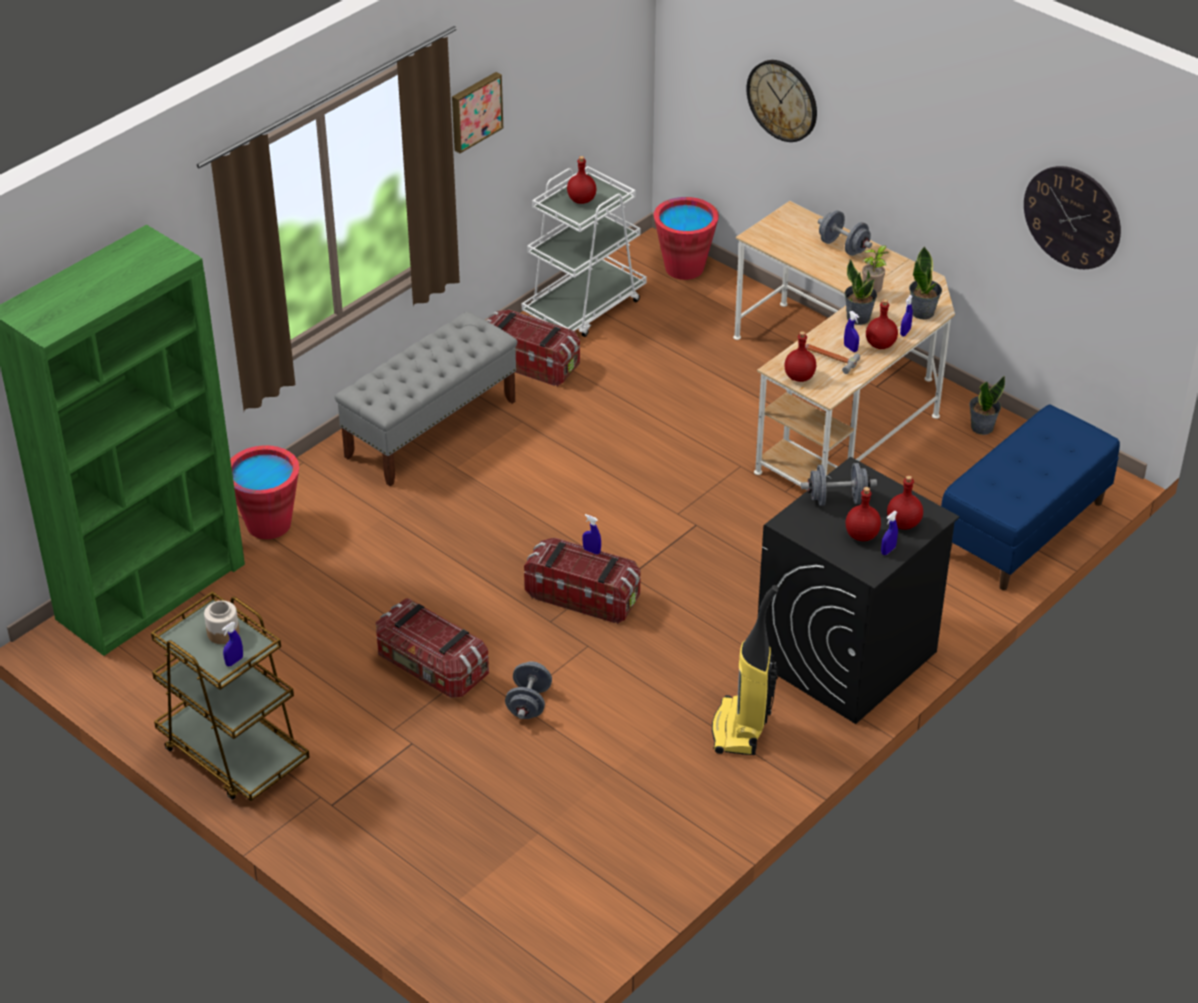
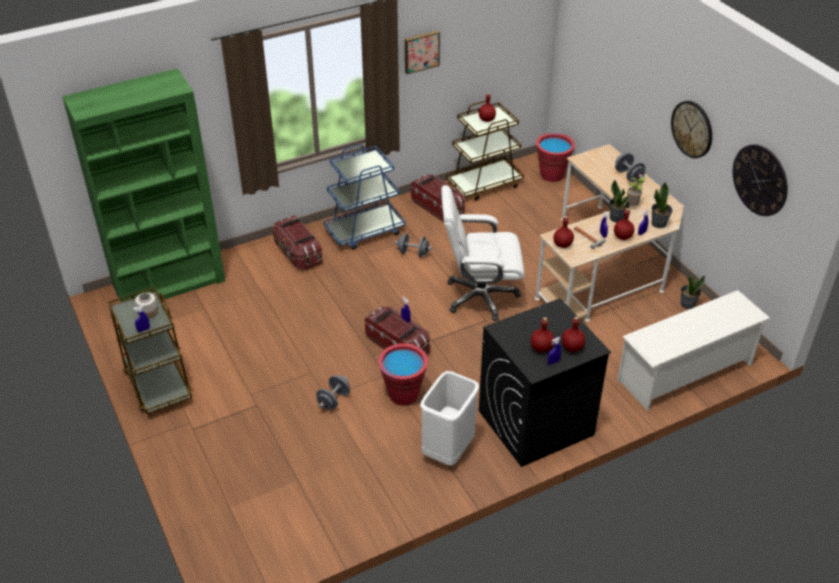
camera: 20 degrees right, 0 degrees up
red bucket [230,445,299,539] -> red bucket moved to [378,343,428,406]
grey bench [335,311,517,486] -> blue cart [323,144,406,250]
storage box [376,598,489,698] -> storage box moved to [272,215,323,270]
white cart [522,166,647,337] -> brown cart [446,101,524,201]
vacuum cleaner [712,585,779,755] -> white trash can [420,371,479,465]
wall clock [746,60,817,142] -> wall clock moved to [671,101,712,158]
grey dumbbell [801,463,877,506] -> grey dumbbell moved to [395,233,432,257]
blue bench [941,405,1120,590] -> white shoe rack [617,290,771,411]
none -> white office chair [441,185,525,321]

